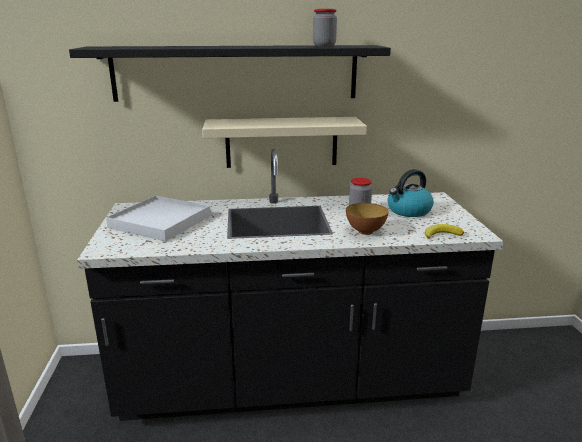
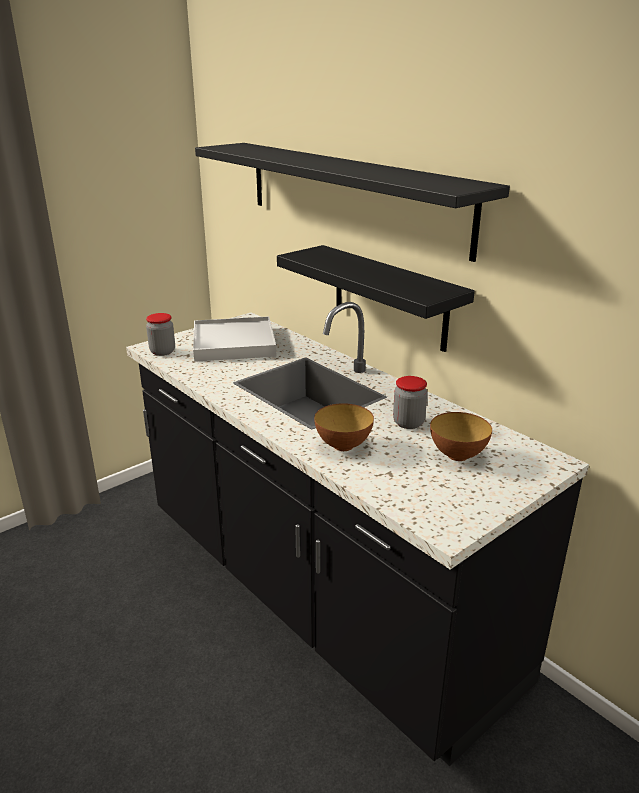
camera: 55 degrees right, 5 degrees up
beige shelf [202,117,367,168] -> black shelf [277,245,475,352]
jar [313,9,337,46] -> jar moved to [146,313,175,356]
kettle [388,169,434,217] -> bowl [430,412,492,461]
banana [425,224,464,239] -> none

